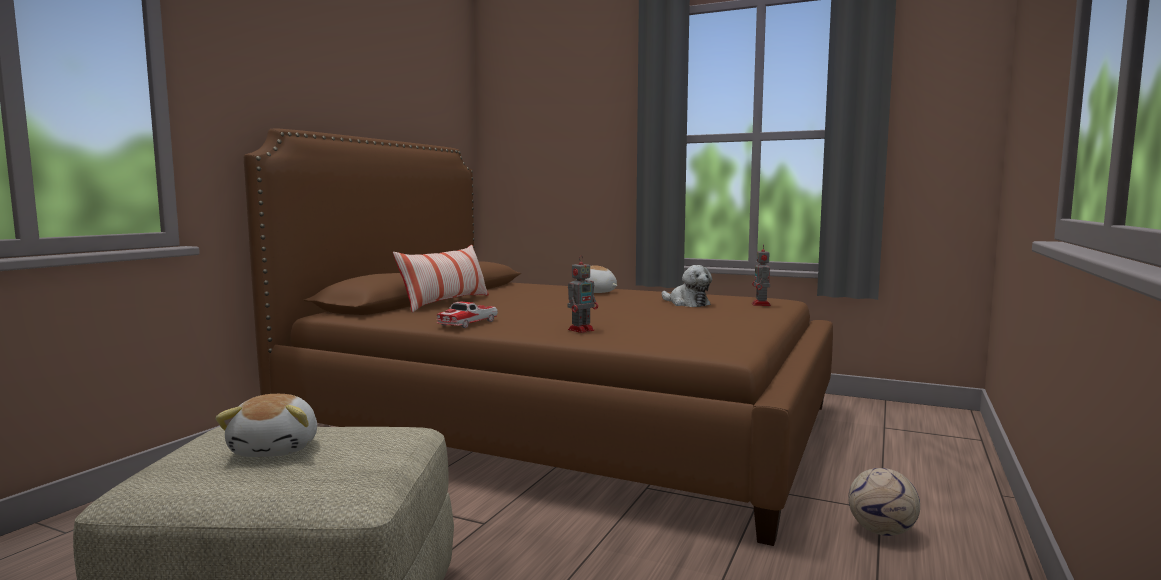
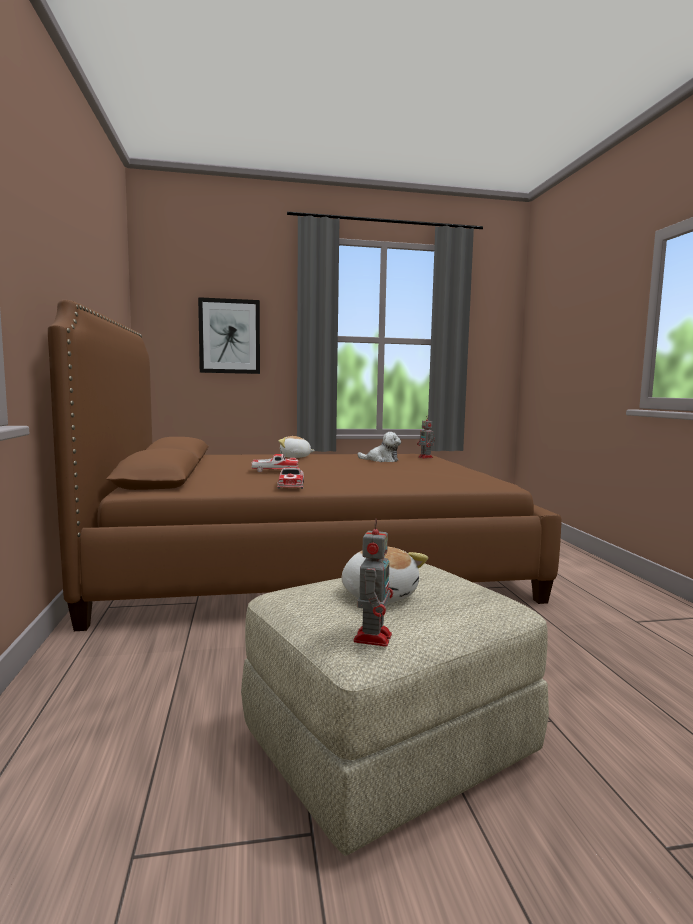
camera: 35 degrees left, 0 degrees up
pillow [393,245,489,313] -> none
toy robot [568,255,598,333] -> toy robot moved to [354,519,393,647]
football [848,468,920,536] -> none
none -> picture [198,297,260,374]
none -> toy car [251,454,298,472]

